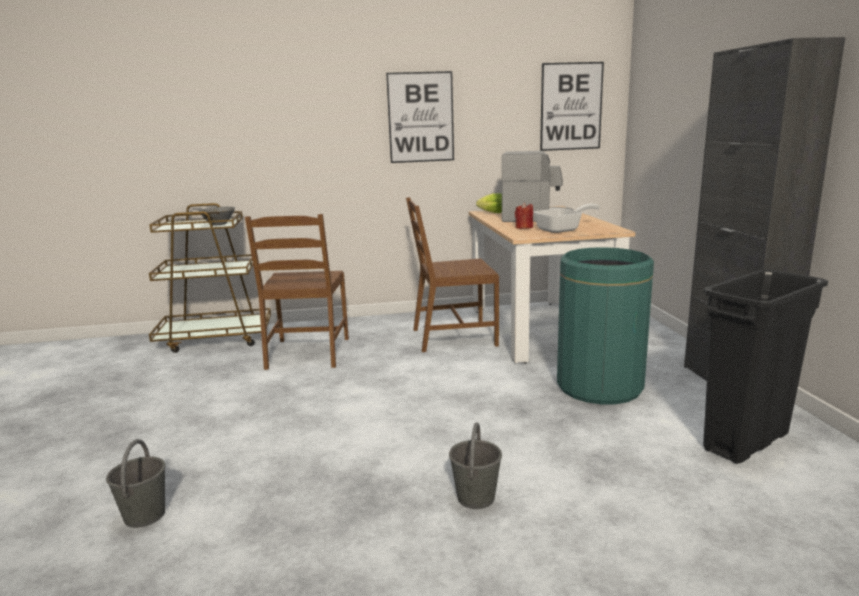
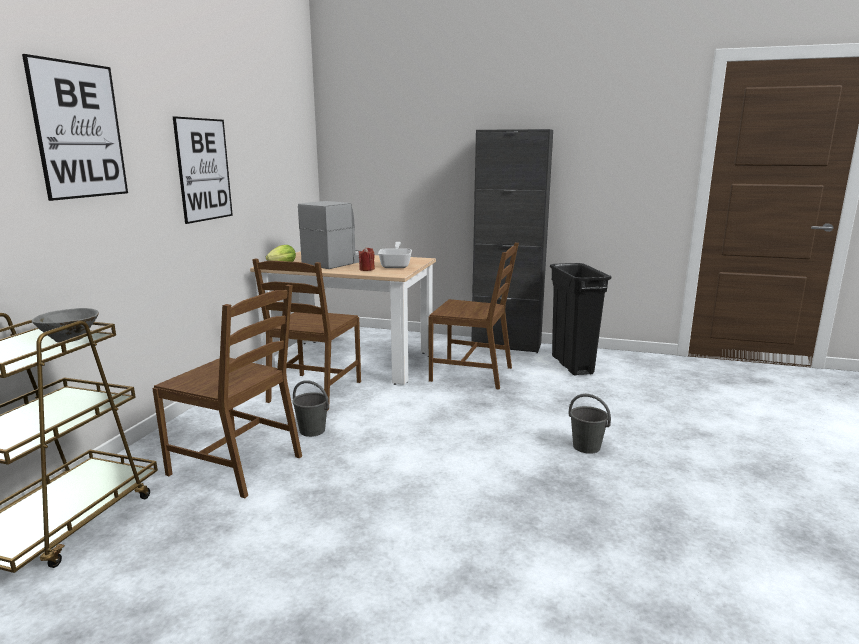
camera: 65 degrees left, 0 degrees up
grey bucket [106,439,166,528] -> grey bucket moved to [292,380,329,437]
picture [540,62,604,151] -> picture moved to [22,54,128,201]
green trash can [557,247,654,404] -> brown chair [428,243,519,390]

